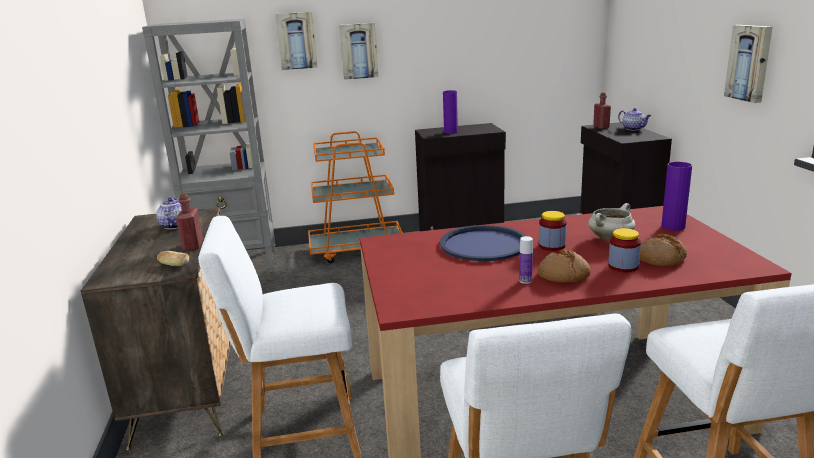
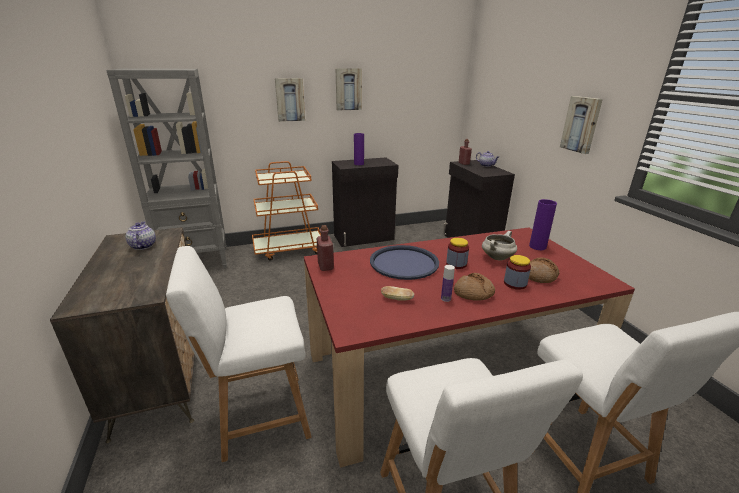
camera: 10 degrees left, 5 degrees up
bread [157,251,189,266] -> bread moved to [381,286,414,300]
red bottle [176,194,203,251] -> red bottle moved to [317,225,334,271]
picture [275,12,317,70] -> picture moved to [335,68,362,111]

